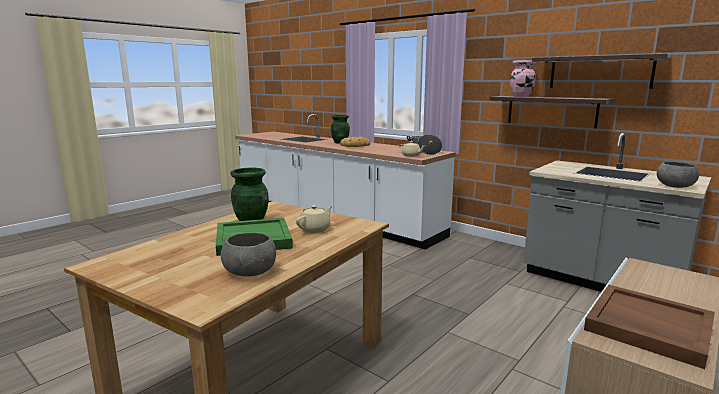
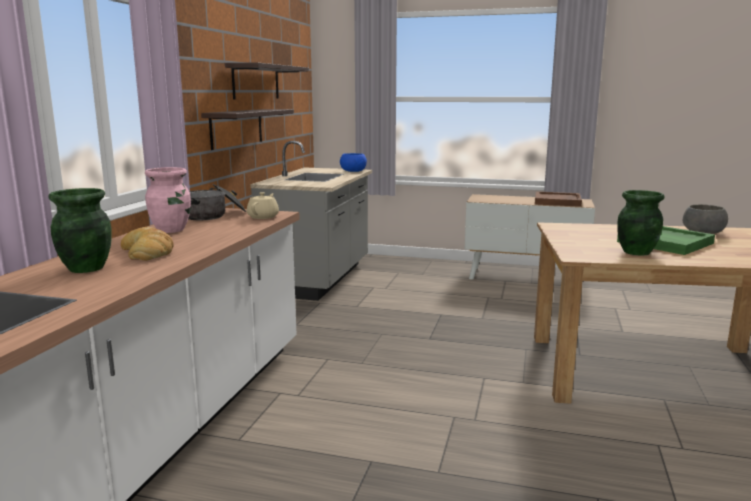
camera: 115 degrees left, 0 degrees up
beige teapot [296,205,333,233] -> none
pink vase [510,60,536,97] -> pink vase moved to [145,167,191,233]
grey bowl [657,161,699,188] -> blue bowl [340,153,367,172]

